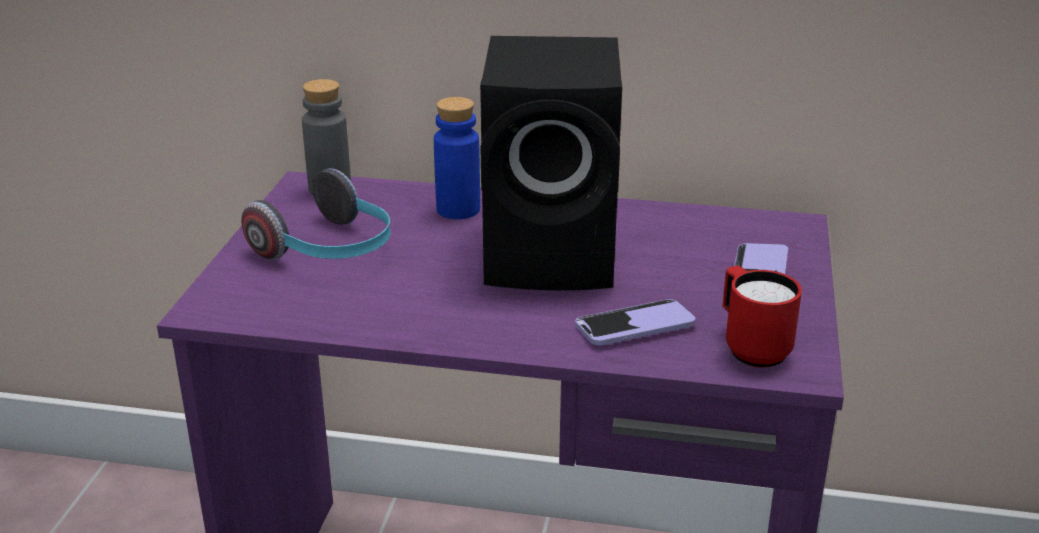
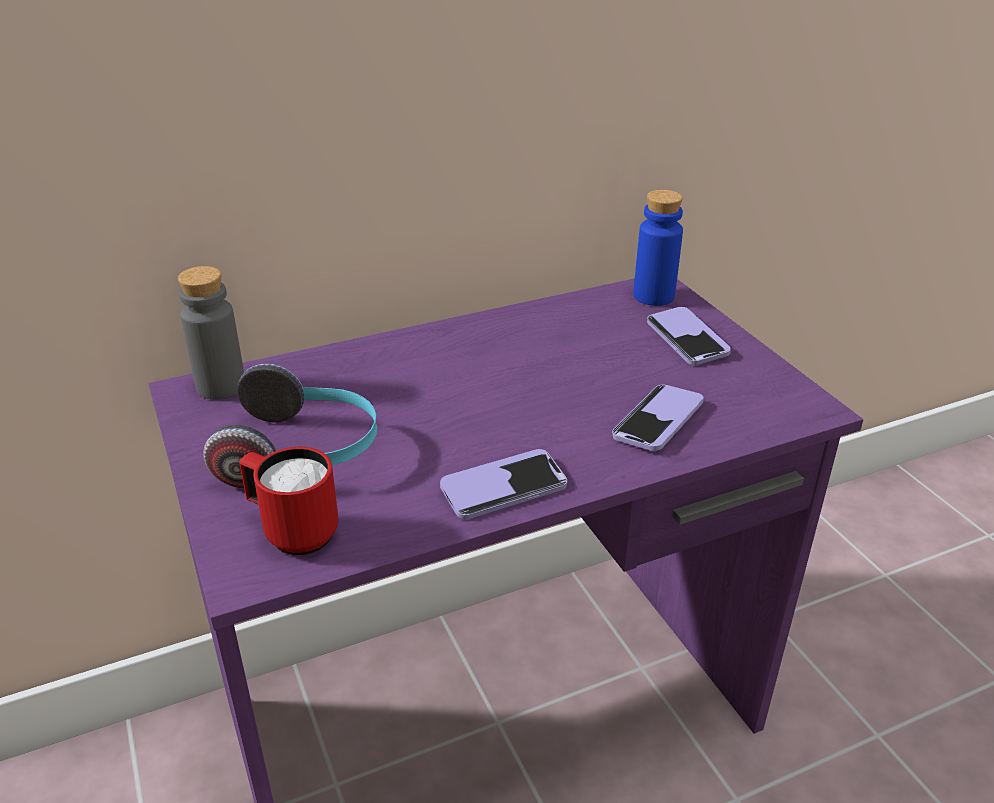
camera: 35 degrees left, 5 degrees up
blue bottle [434,97,480,219] -> blue bottle moved to [633,190,683,306]
black speaker [480,36,622,290] -> none
red mug [722,266,802,367] -> red mug moved to [239,447,338,555]
none -> phone [440,449,567,519]

